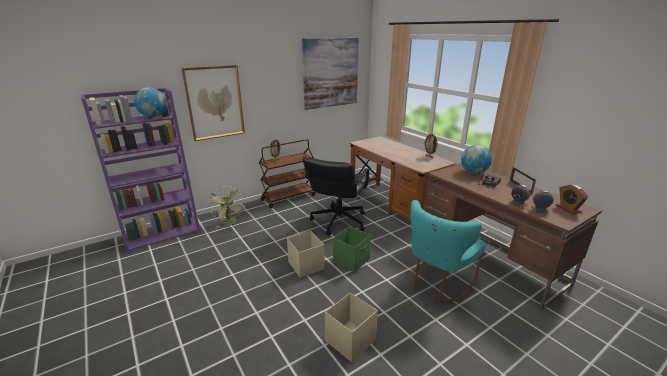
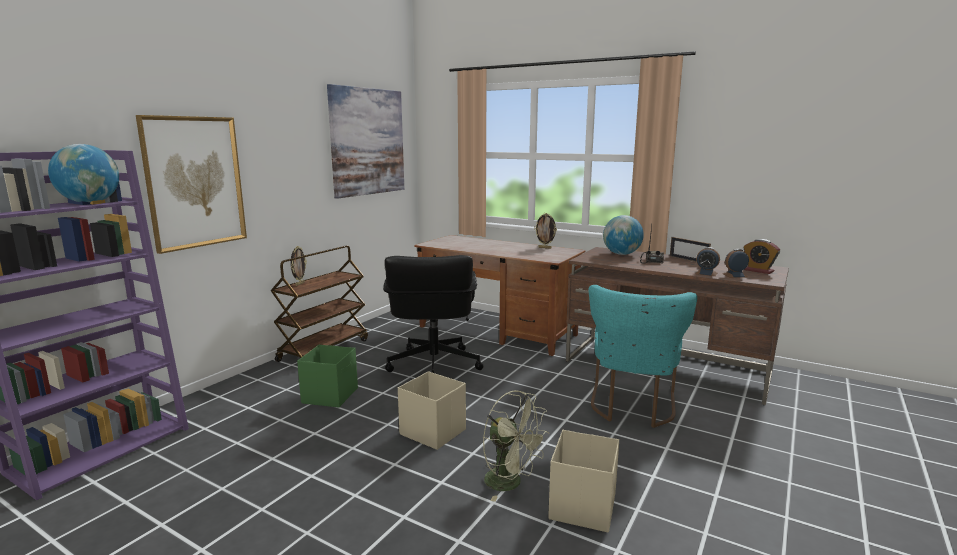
camera: 25 degrees left, 10 degrees down
green fan [209,186,245,227] -> green fan moved to [483,390,549,502]
green storage box [333,226,371,273] -> green storage box moved to [297,345,358,407]

